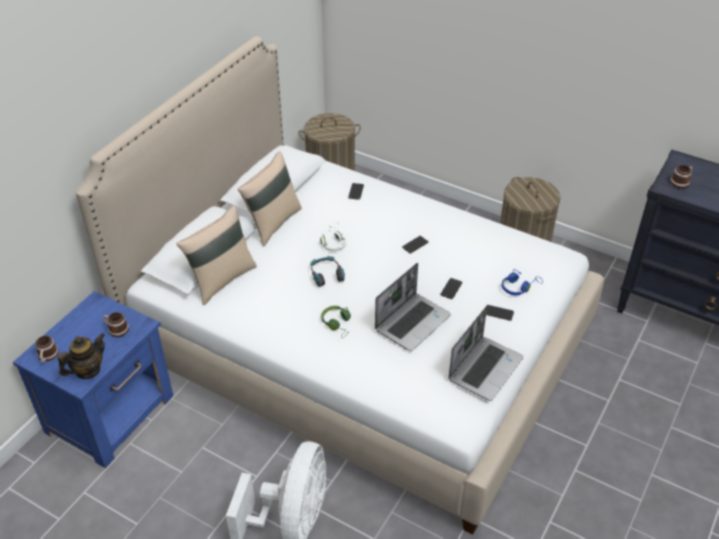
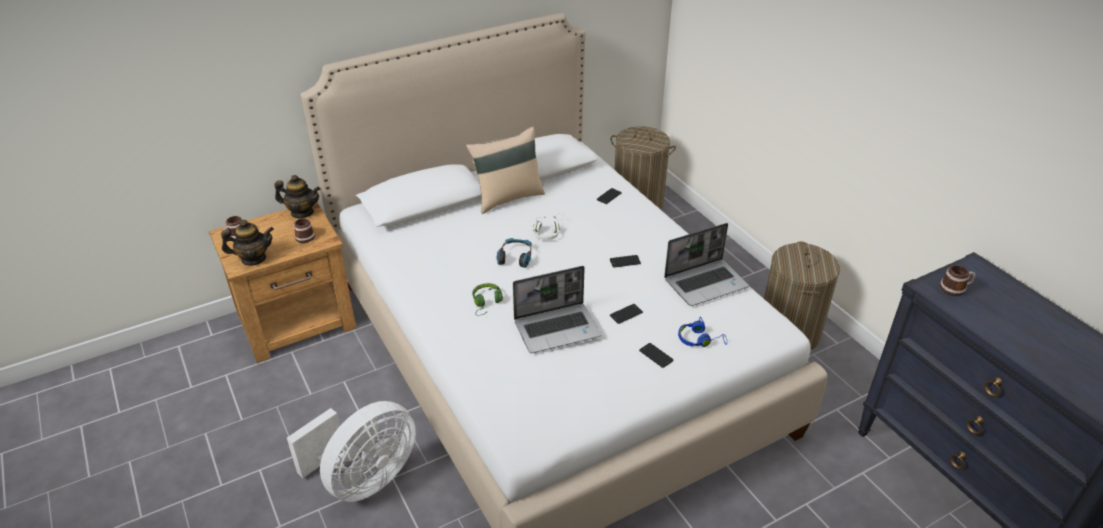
camera: 30 degrees right, 5 degrees down
blue nightstand [13,291,173,468] -> brown nightstand [209,202,356,363]
beige pillow [176,205,257,305] -> none
laptop [448,306,524,401] -> laptop moved to [664,223,749,306]
none -> teapot [274,175,320,218]

